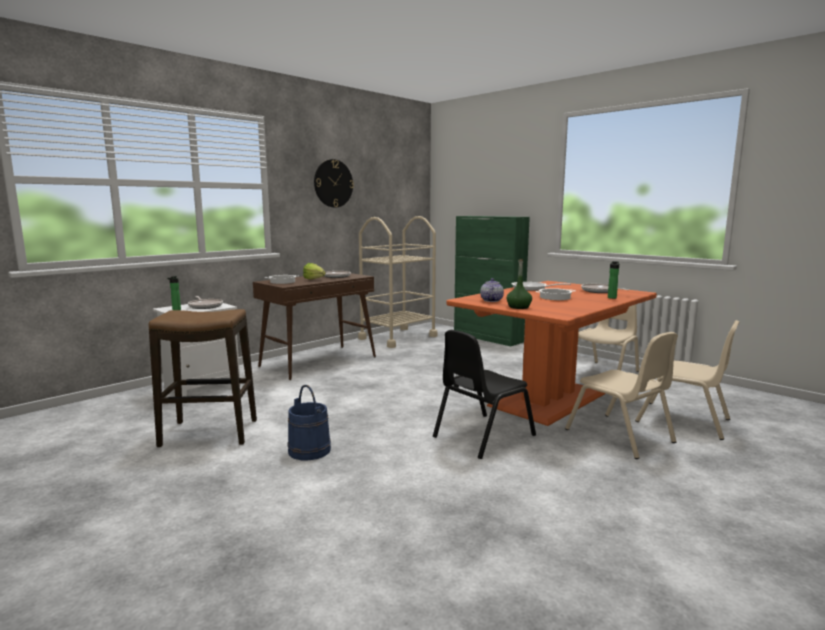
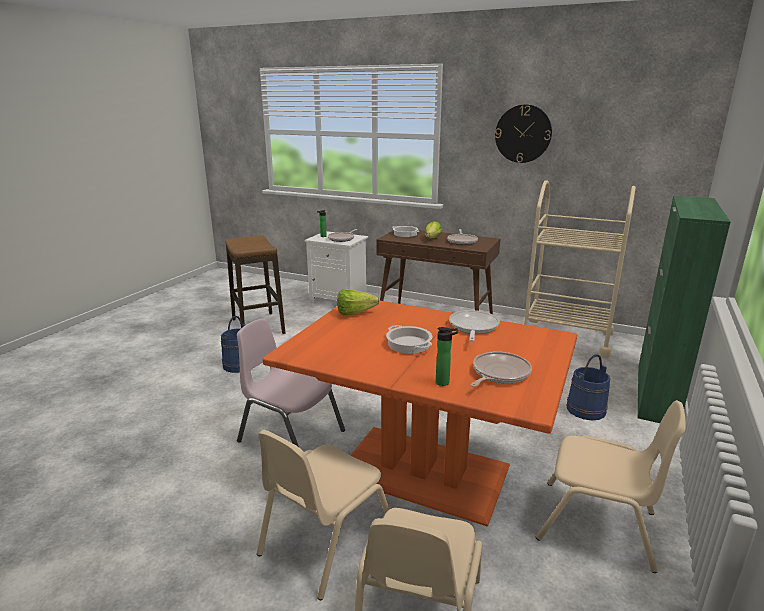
camera: 70 degrees right, 10 degrees up
black chair [433,330,536,459] -> pink chair [237,319,345,447]
teapot [480,278,504,302] -> lettuce [337,289,379,316]
green bottle [506,259,532,309] -> none
none -> blue bucket [567,354,610,420]

